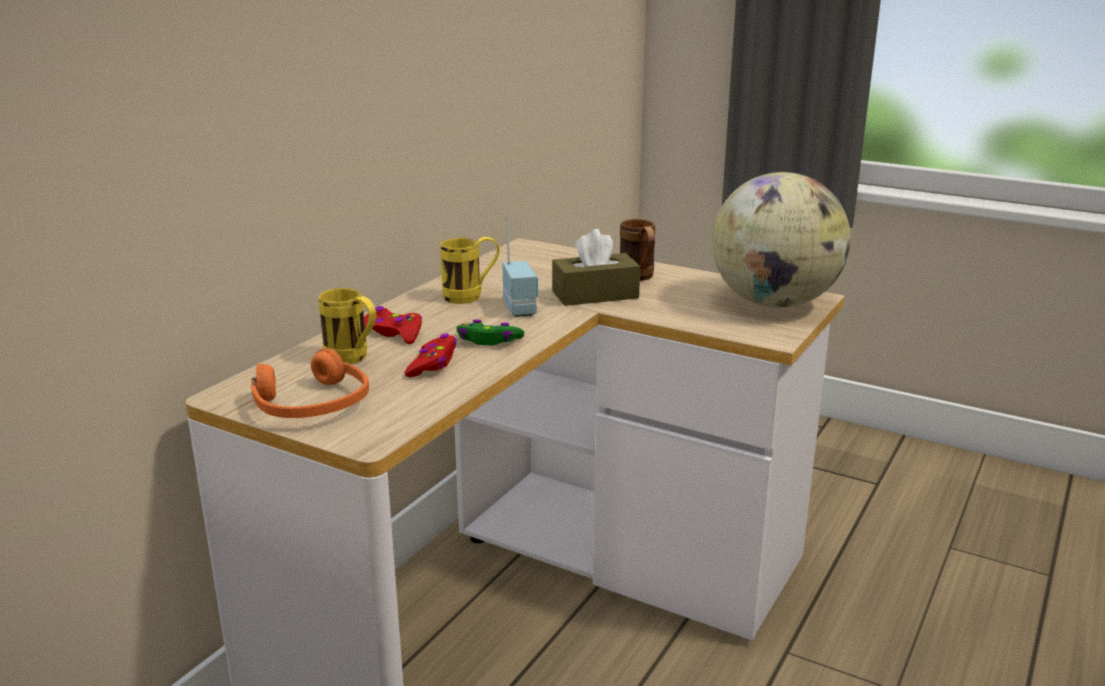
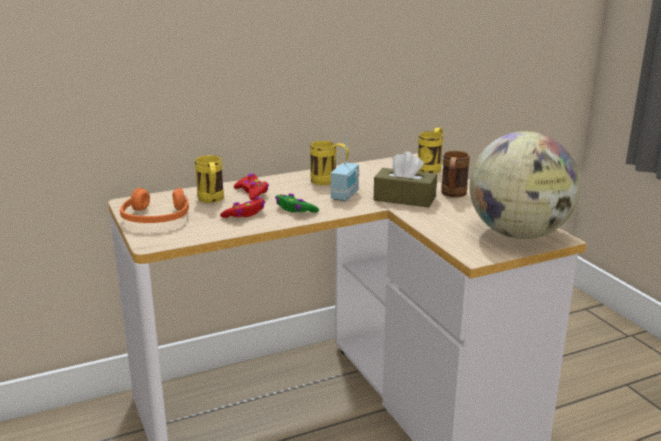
camera: 35 degrees right, 0 degrees up
none -> yellow mug [418,128,443,174]

